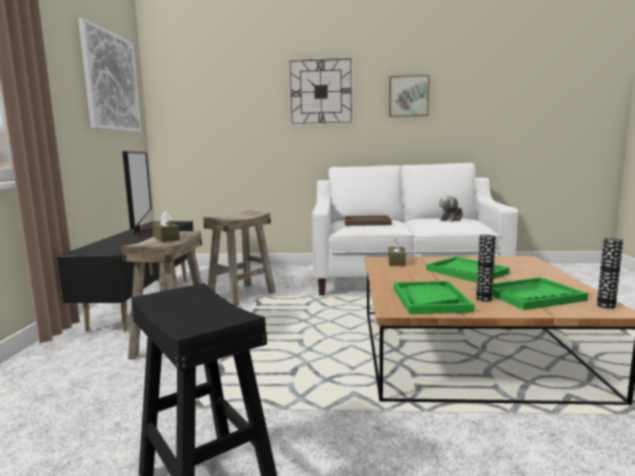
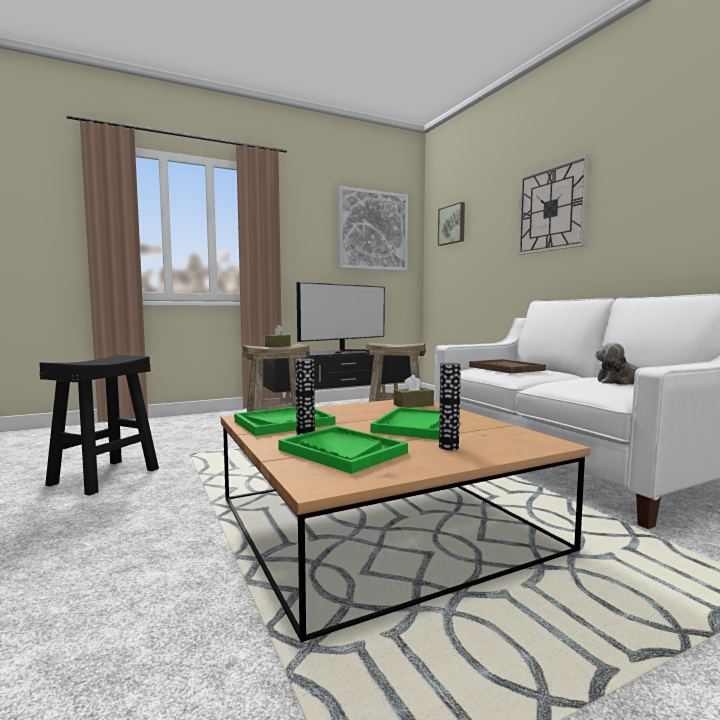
camera: 60 degrees right, 5 degrees down
picture [389,75,430,117] -> picture moved to [438,202,465,246]
vase [597,238,623,309] -> vase moved to [439,363,461,450]

